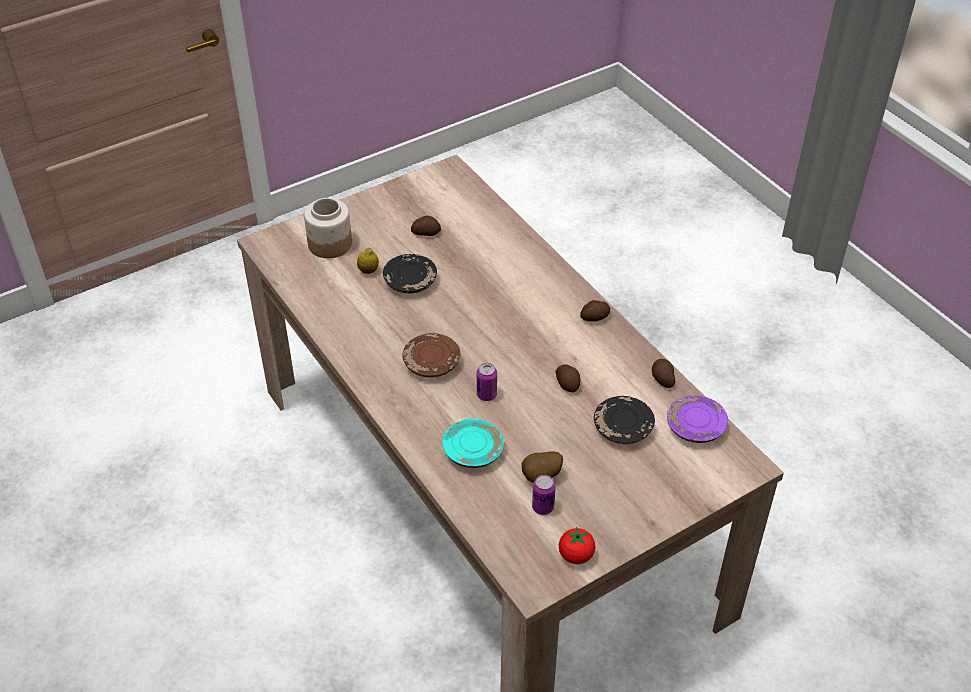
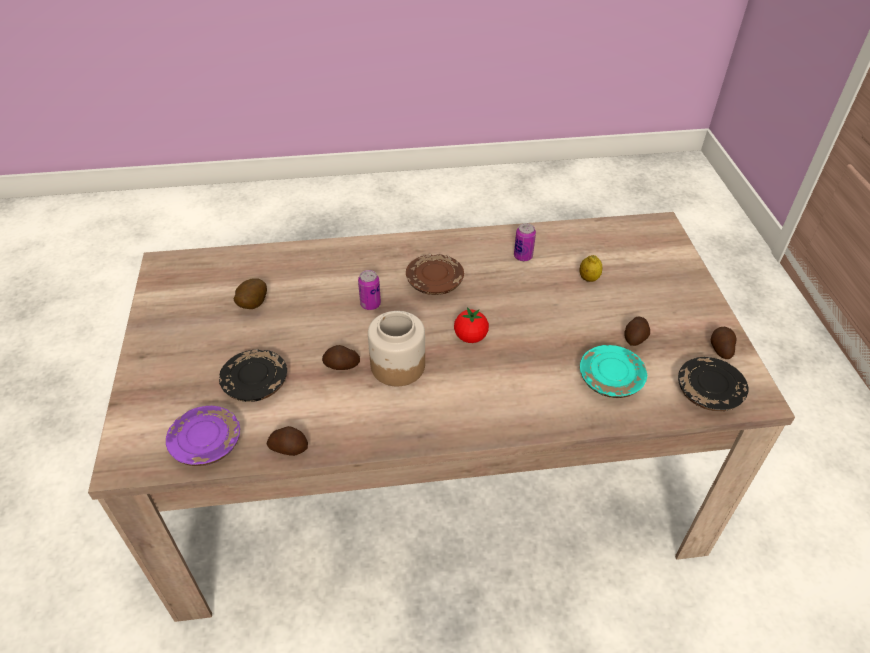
camera: 115 degrees right, 0 degrees up
jar [304,198,352,258] -> jar moved to [368,311,425,386]
black plate [383,254,437,293] -> black plate moved to [678,357,749,411]
turquoise plate [442,419,504,468] -> turquoise plate moved to [580,345,647,398]
can [532,475,556,515] -> can moved to [514,223,536,261]
tomato [559,527,595,564] -> tomato moved to [454,307,489,343]
potato [580,300,610,322] -> potato moved to [711,327,736,359]

